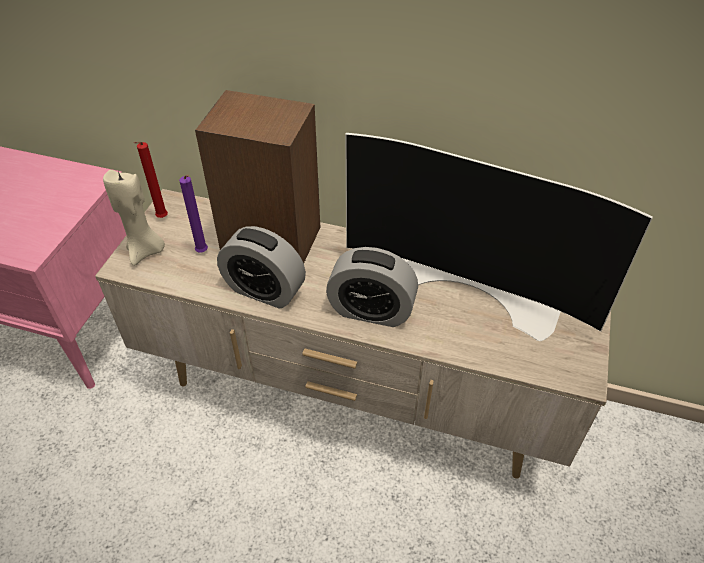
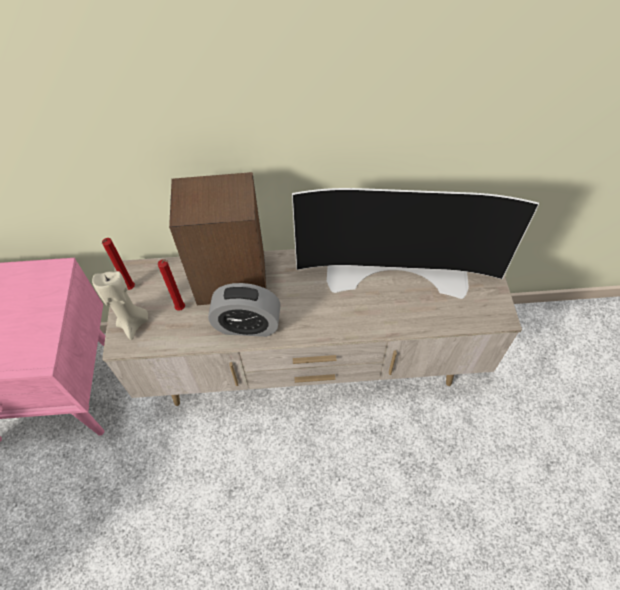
camera: 20 degrees left, 10 degrees up
purple candle [179,175,208,253] -> red candle [158,259,185,311]
alarm clock [326,247,418,327] -> none

